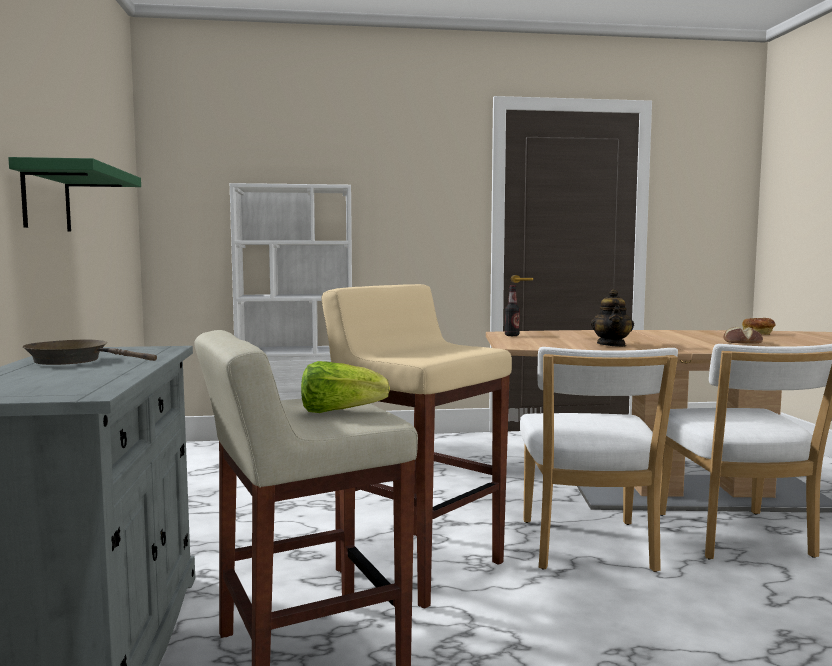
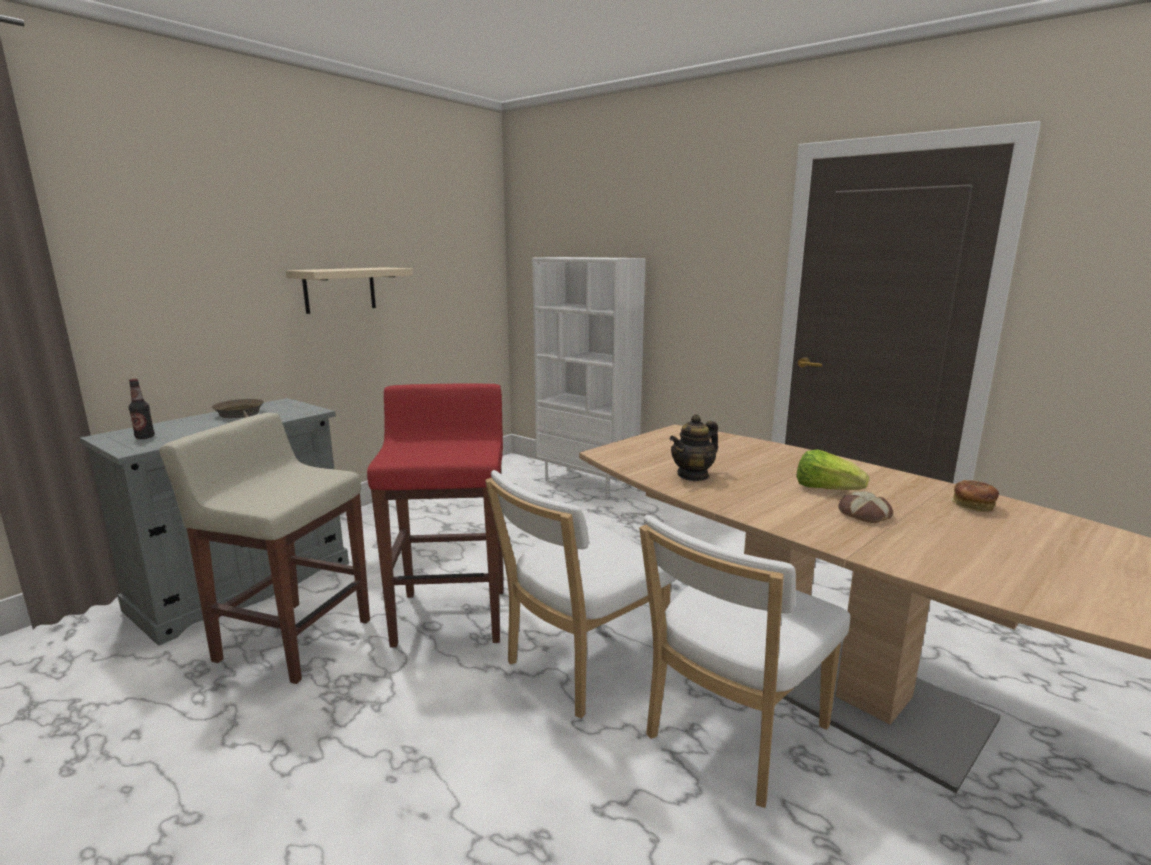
camera: 45 degrees right, 10 degrees up
green shelf [8,157,141,232] -> beige shelf [286,267,413,314]
lettuce [301,361,390,413] -> lettuce moved to [796,449,869,490]
beige stool [321,284,512,609] -> red stool [367,383,503,648]
bottle [505,285,520,336] -> bottle moved to [129,379,155,439]

